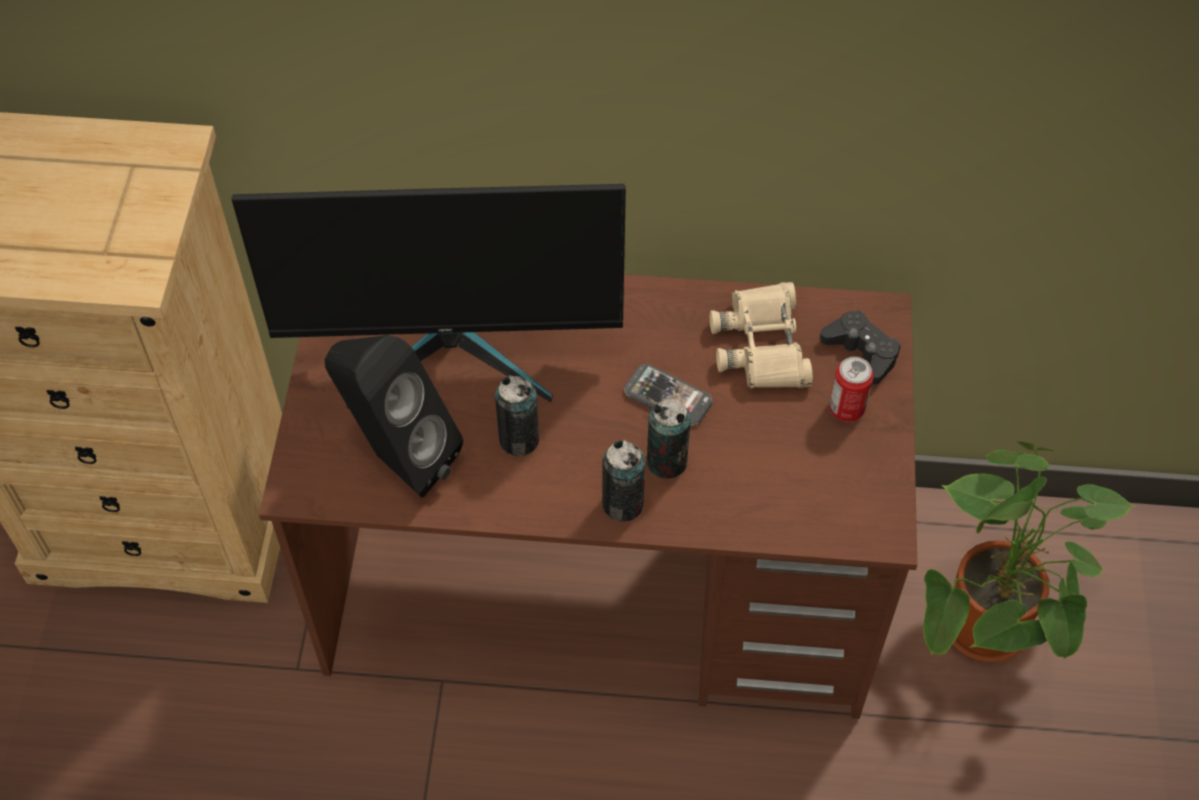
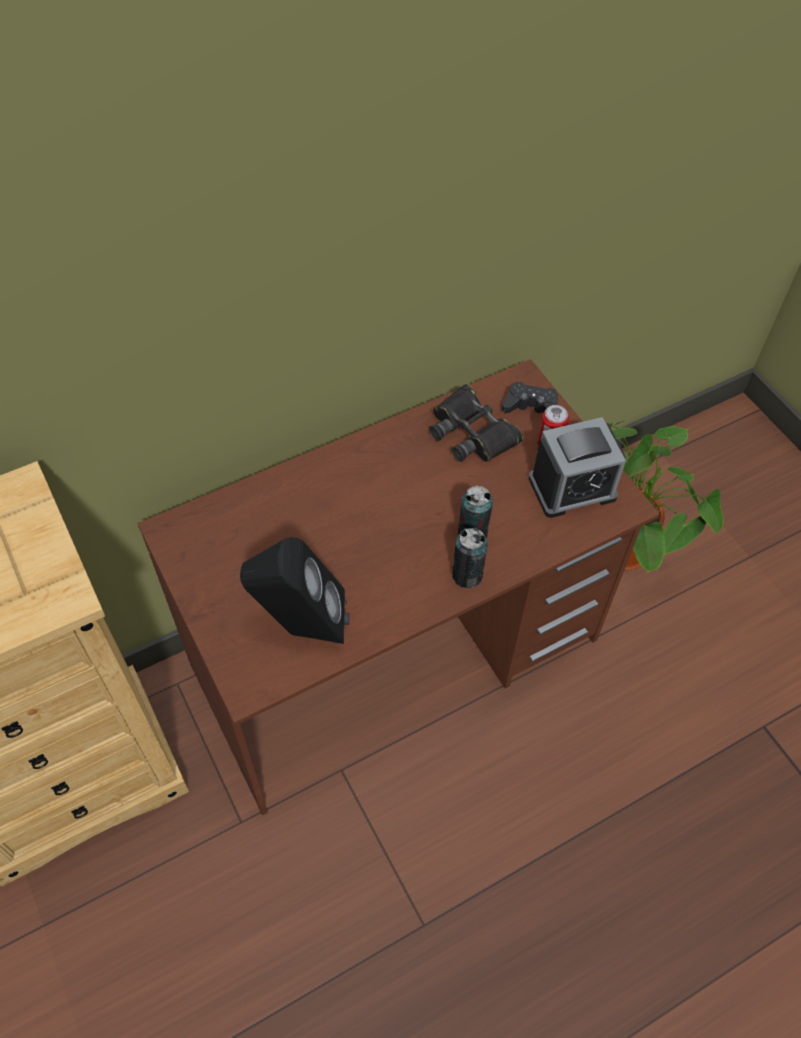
camera: 35 degrees left, 0 degrees up
monitor [231,184,626,409] -> none
can [495,375,540,456] -> none
phone [624,364,713,427] -> none
beige binoculars [710,282,813,388] -> black binoculars [429,384,523,462]
none -> alarm clock [529,417,626,518]

